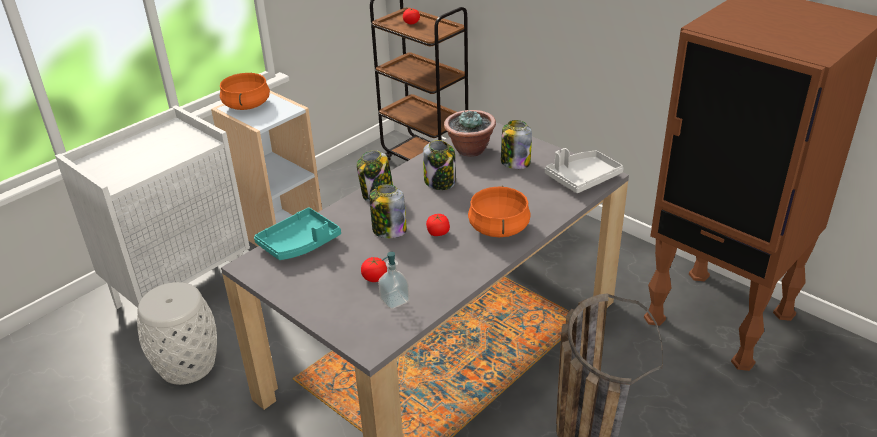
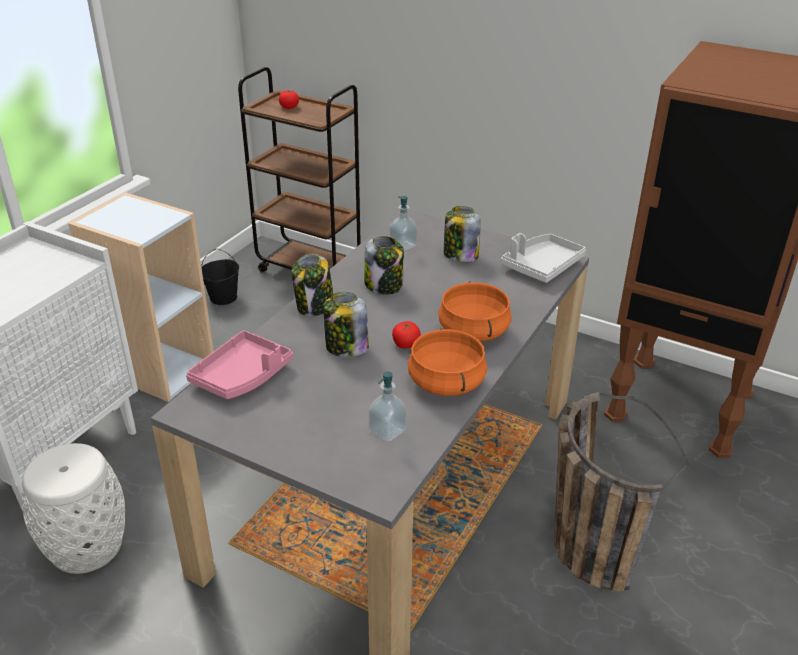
camera: 15 degrees left, 0 degrees up
orange cooking pot [220,72,270,110] -> orange cooking pot moved to [408,328,487,396]
turquoise tray [254,207,341,260] -> pink tray [186,330,293,399]
tomato [361,257,387,282] -> none
potted plant [444,110,496,157] -> soap dispenser [389,196,418,251]
none -> black bucket [201,249,239,305]

